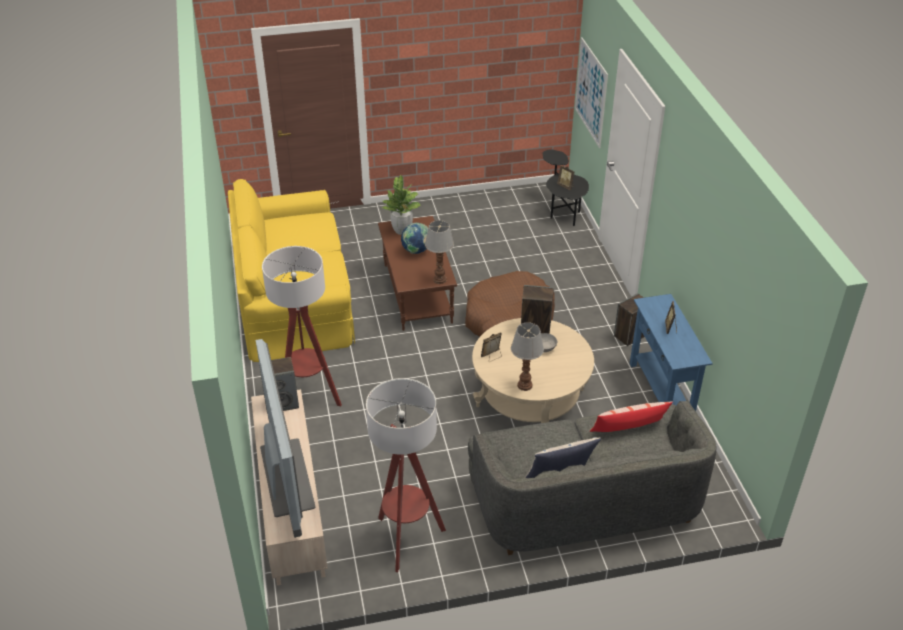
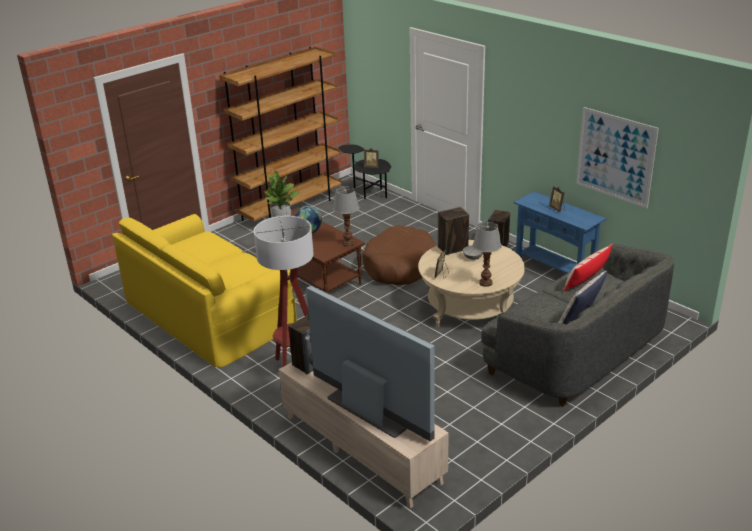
camera: 30 degrees left, 10 degrees down
floor lamp [366,378,446,572] -> none
picture [575,37,608,148] -> picture moved to [576,107,659,208]
none -> brown bookcase [219,47,342,222]

